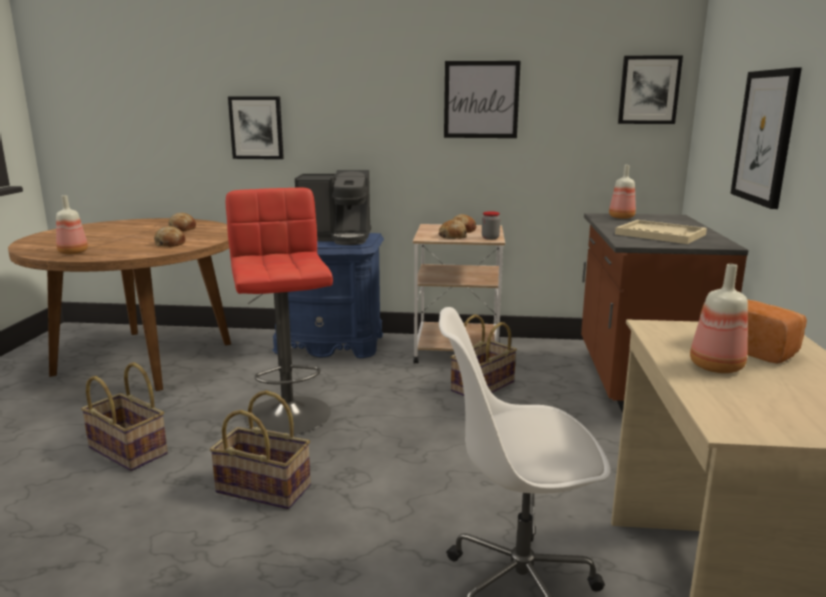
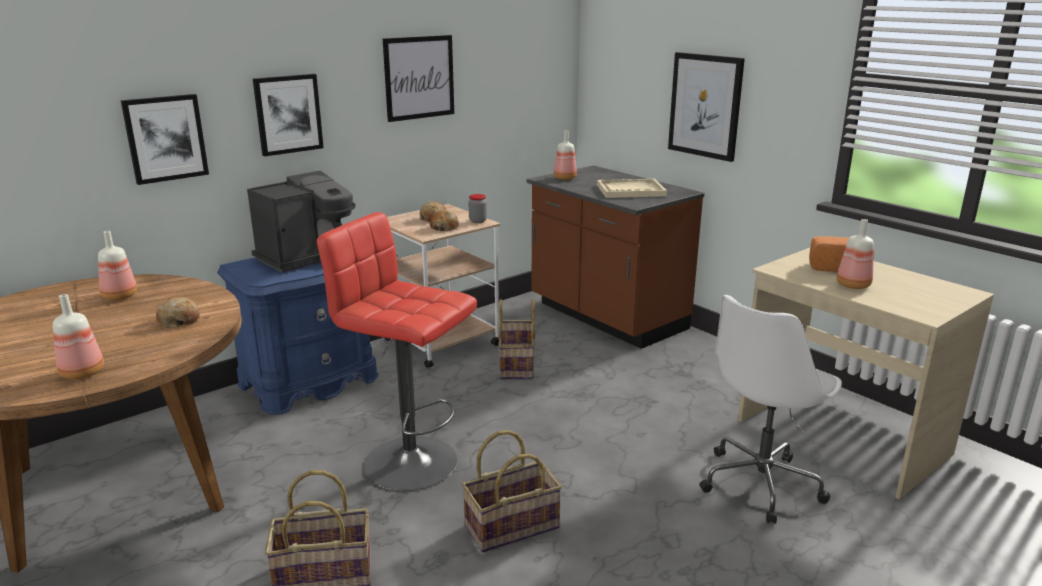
camera: 45 degrees left, 5 degrees up
bread [168,213,196,231] -> bottle [98,231,137,300]
picture [618,55,683,124] -> picture moved to [253,74,324,157]

